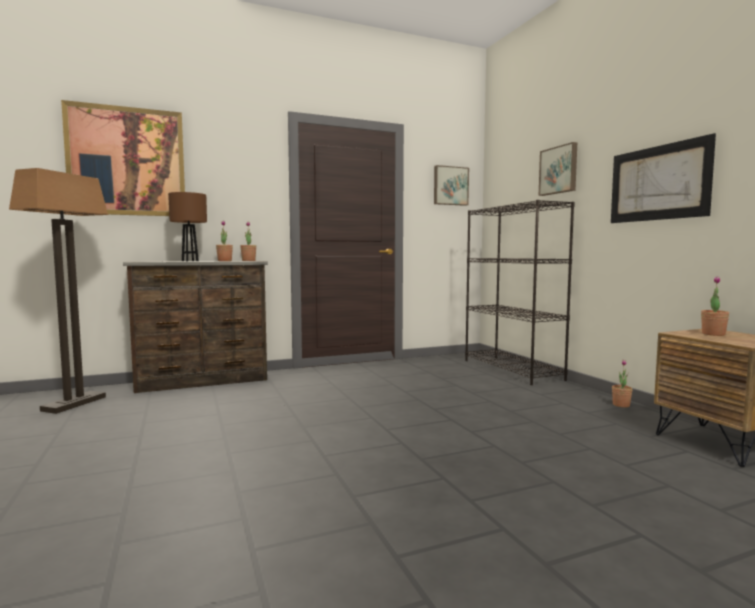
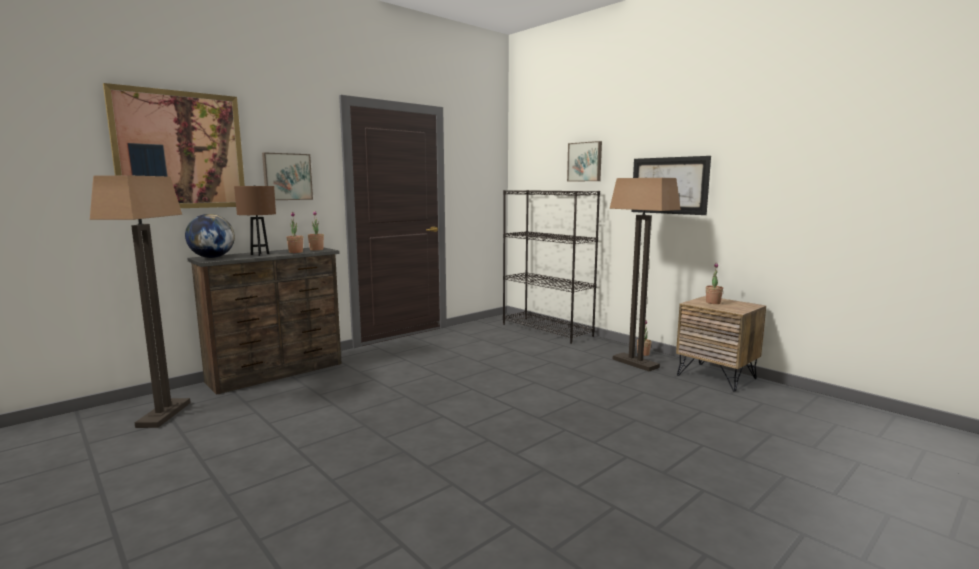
camera: 20 degrees left, 5 degrees up
picture [434,165,469,206] -> picture moved to [262,152,313,200]
none -> globe [185,214,235,258]
none -> floor lamp [609,177,681,371]

